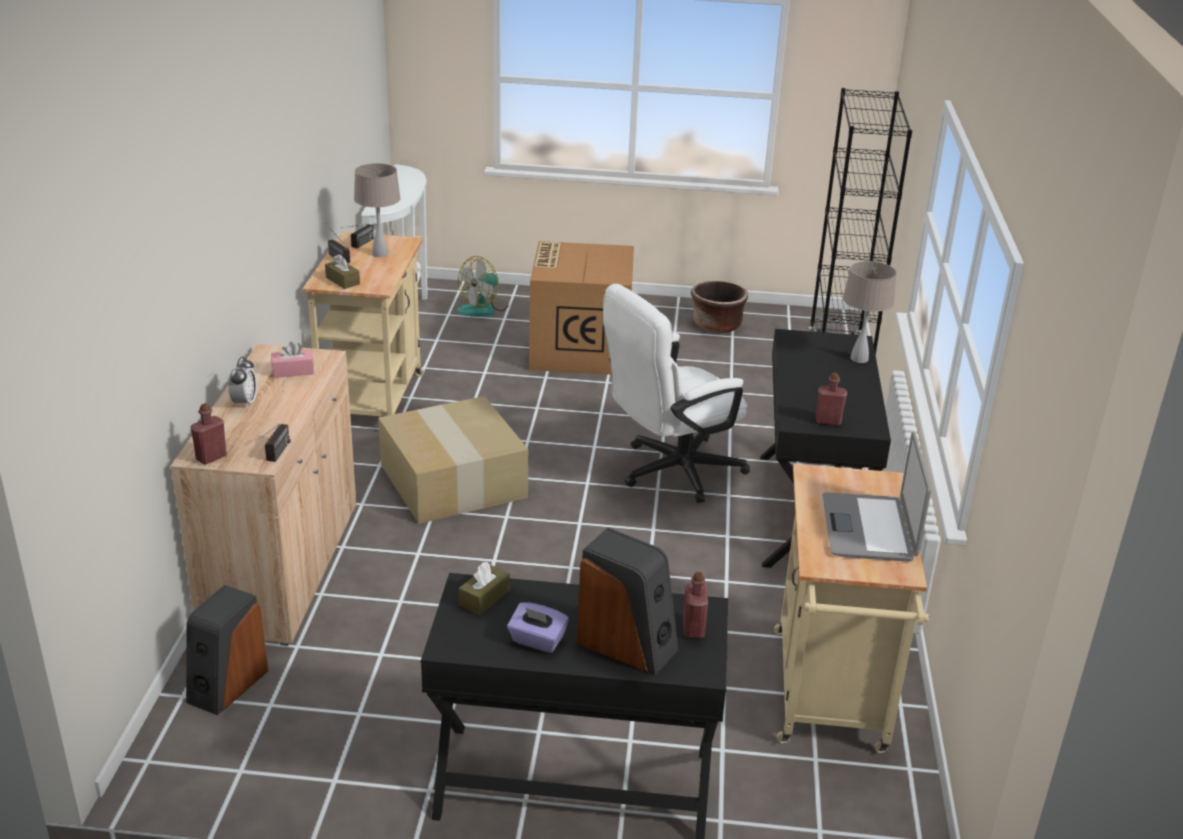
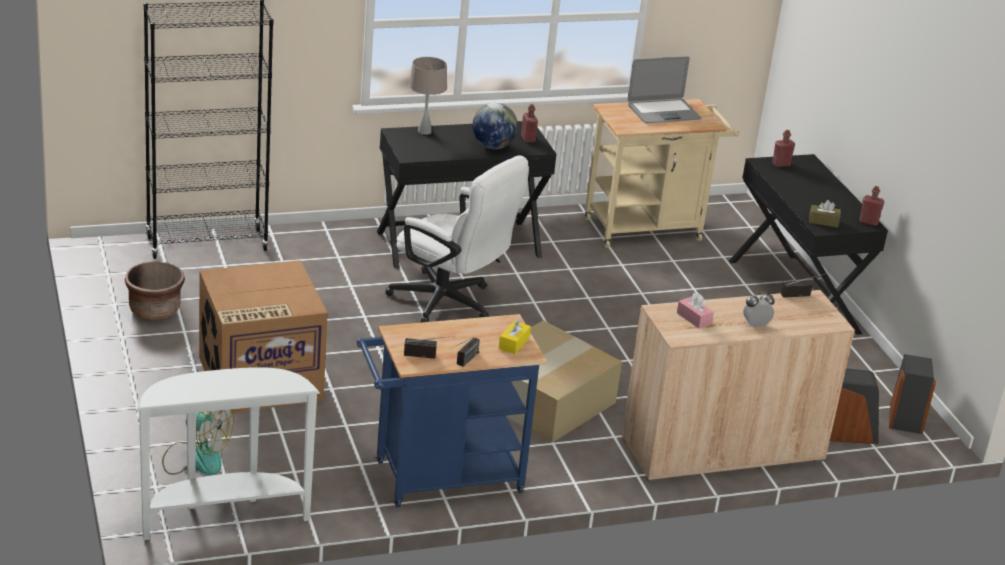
camera: 115 degrees left, 0 degrees up
red bottle [191,403,227,464] -> red bottle moved to [859,186,884,226]
beige cart [302,231,424,417] -> blue cart [357,314,547,507]
brown tissue box [325,254,360,289] -> yellow tissue box [499,318,531,354]
beige table lamp [354,163,401,257] -> none
purple tissue box [507,602,569,653] -> none
speaker [577,527,678,675] -> speaker moved to [889,354,936,434]
none -> globe [472,103,518,149]

